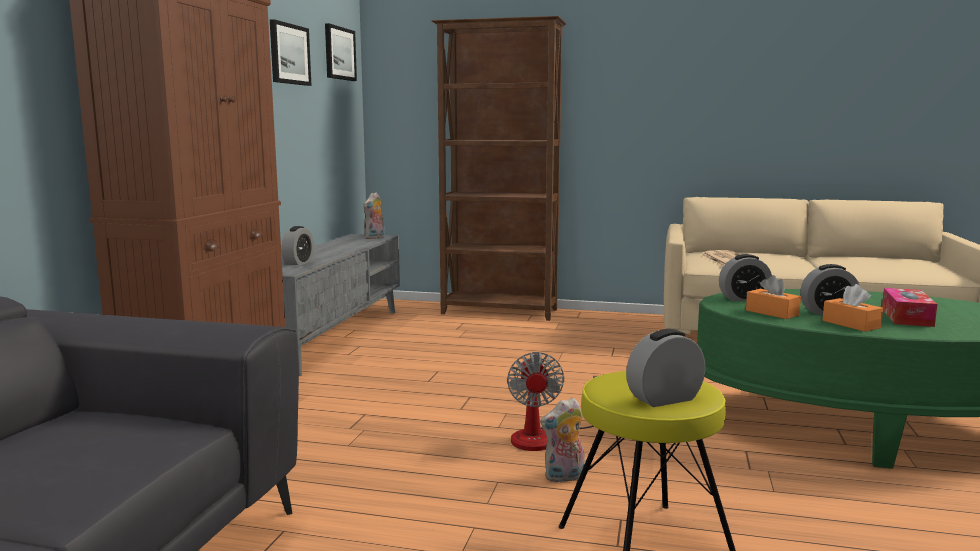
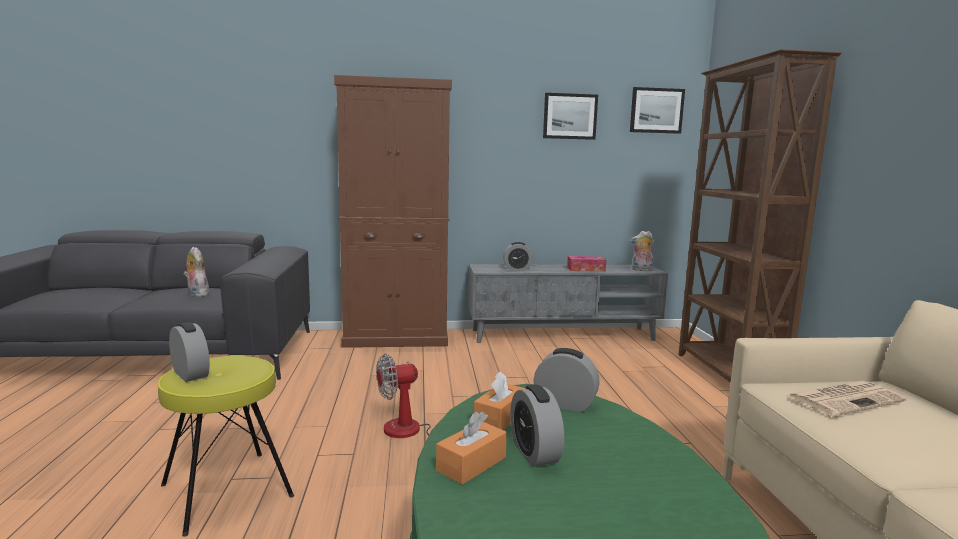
camera: 70 degrees right, 0 degrees up
plush toy [540,397,585,483] -> plush toy moved to [183,247,209,297]
alarm clock [719,254,772,301] -> alarm clock turned 135 degrees clockwise [534,348,600,412]
tissue box [882,288,937,327] -> tissue box moved to [567,256,606,272]

